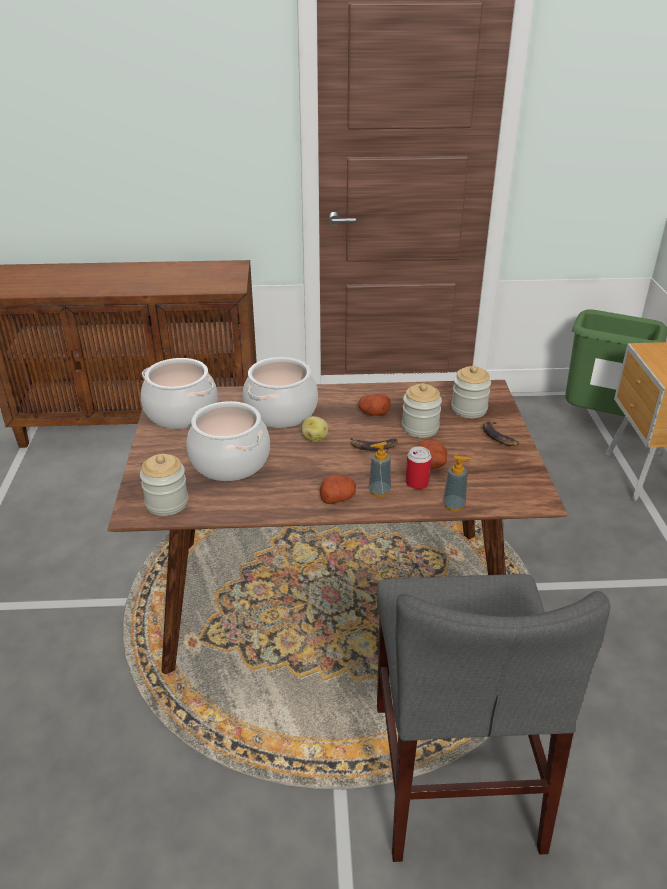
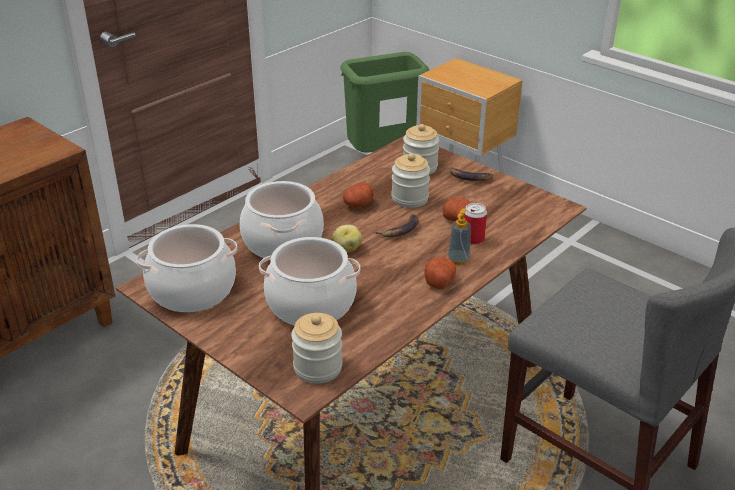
camera: 45 degrees left, 0 degrees up
soap dispenser [443,455,472,511] -> none

